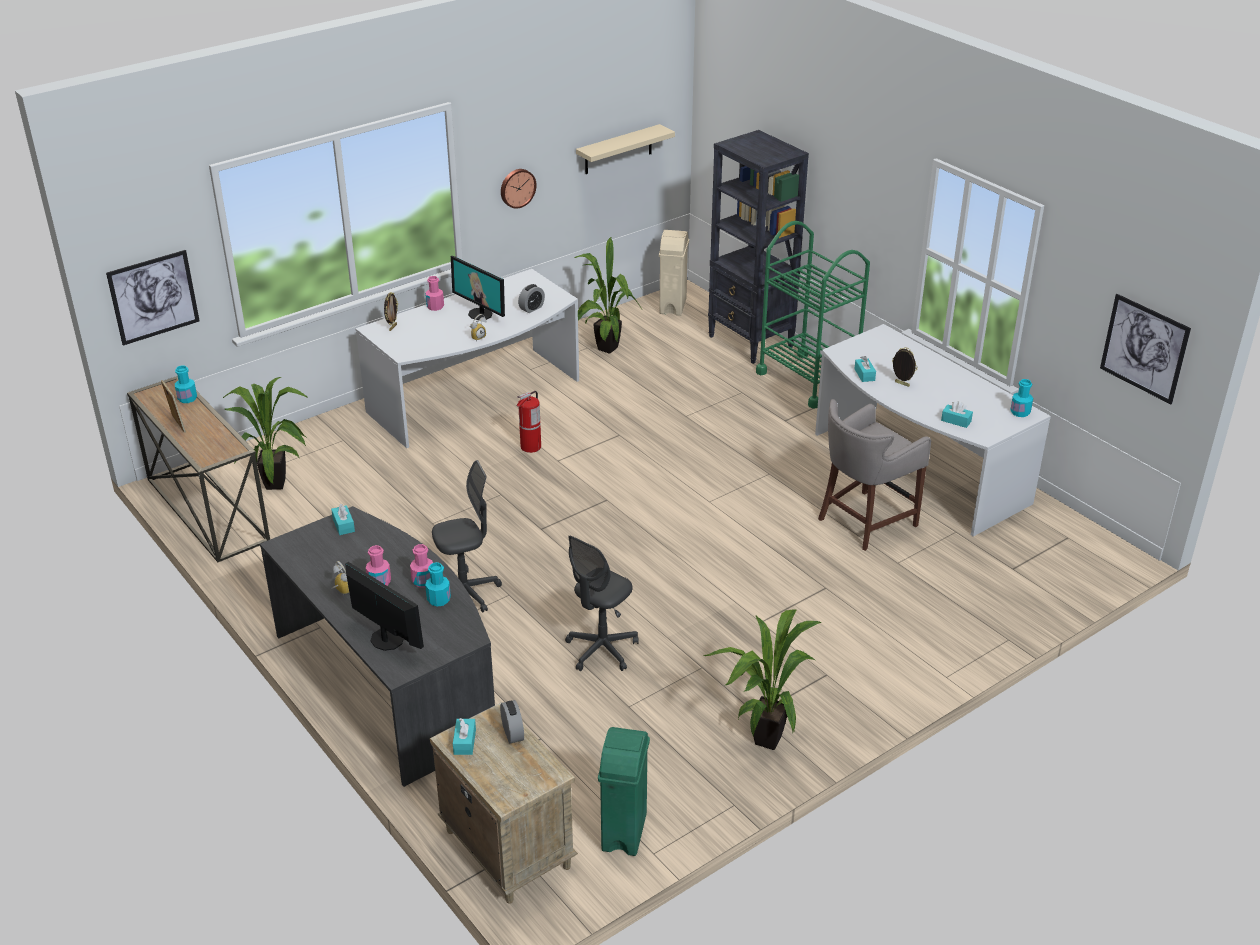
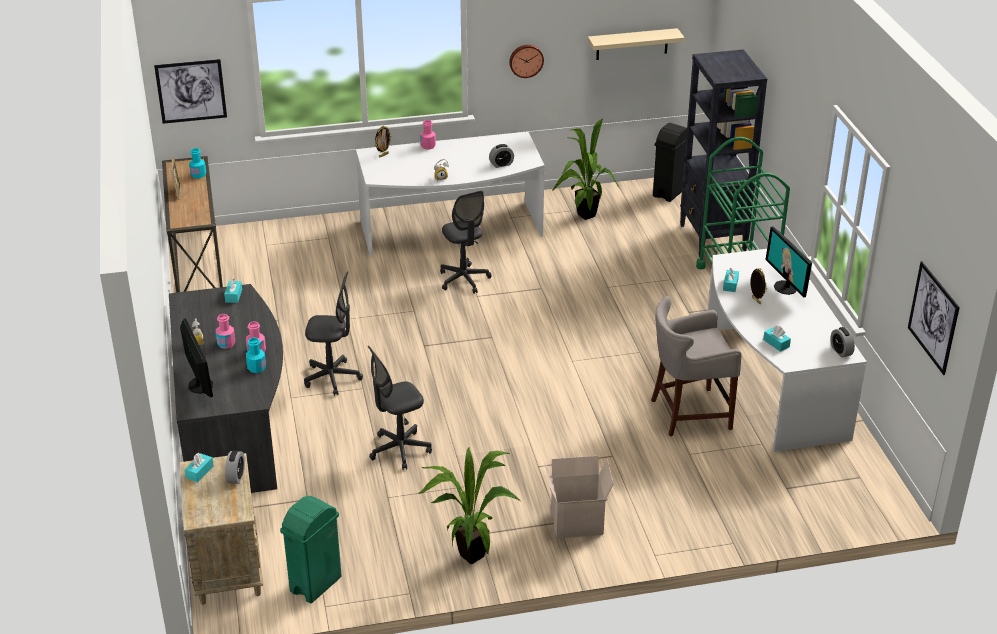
camera: 25 degrees right, 0 degrees up
potted plant [223,377,308,490] -> none
monitor [451,255,505,320] -> monitor moved to [766,227,812,298]
fire extinguisher [517,391,541,453] -> grey office chair [440,191,492,294]
beige trash can [659,230,689,316] -> black trash can [653,123,687,202]
turquoise bottle [1010,379,1033,417] -> alarm clock [830,327,855,358]
none -> cardboard box [545,456,614,538]

